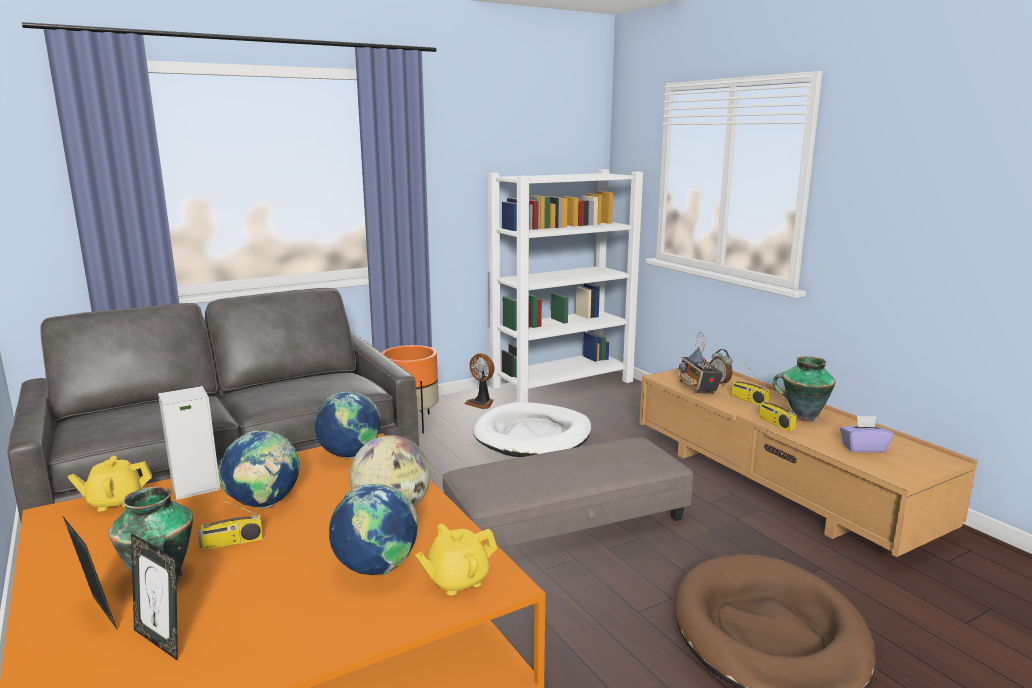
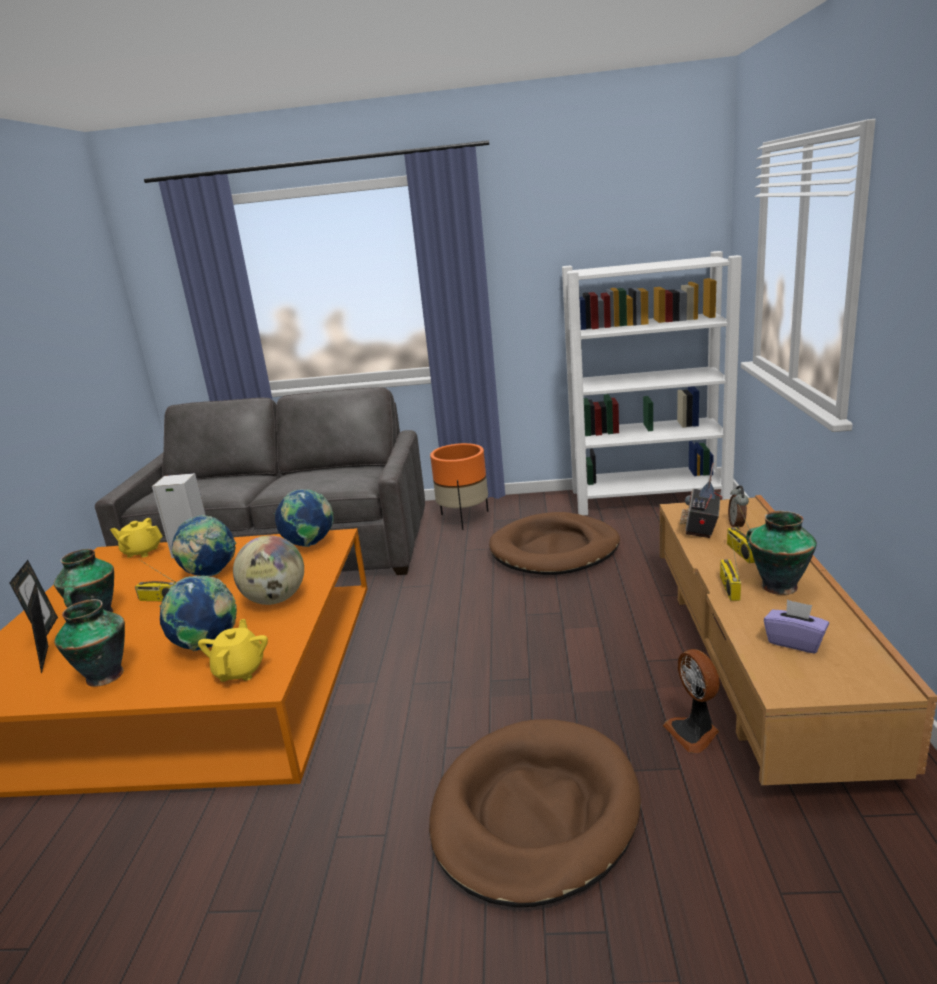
camera: 35 degrees right, 5 degrees up
yellow teapot [415,524,497,595] -> yellow teapot turned 90 degrees clockwise [198,619,268,682]
grey ottoman [443,437,693,548] -> none
fan [464,353,494,409] -> fan moved to [663,649,720,753]
white dog bed [473,402,591,457] -> brown dog bed [489,512,620,575]
none -> vase [54,599,125,687]

